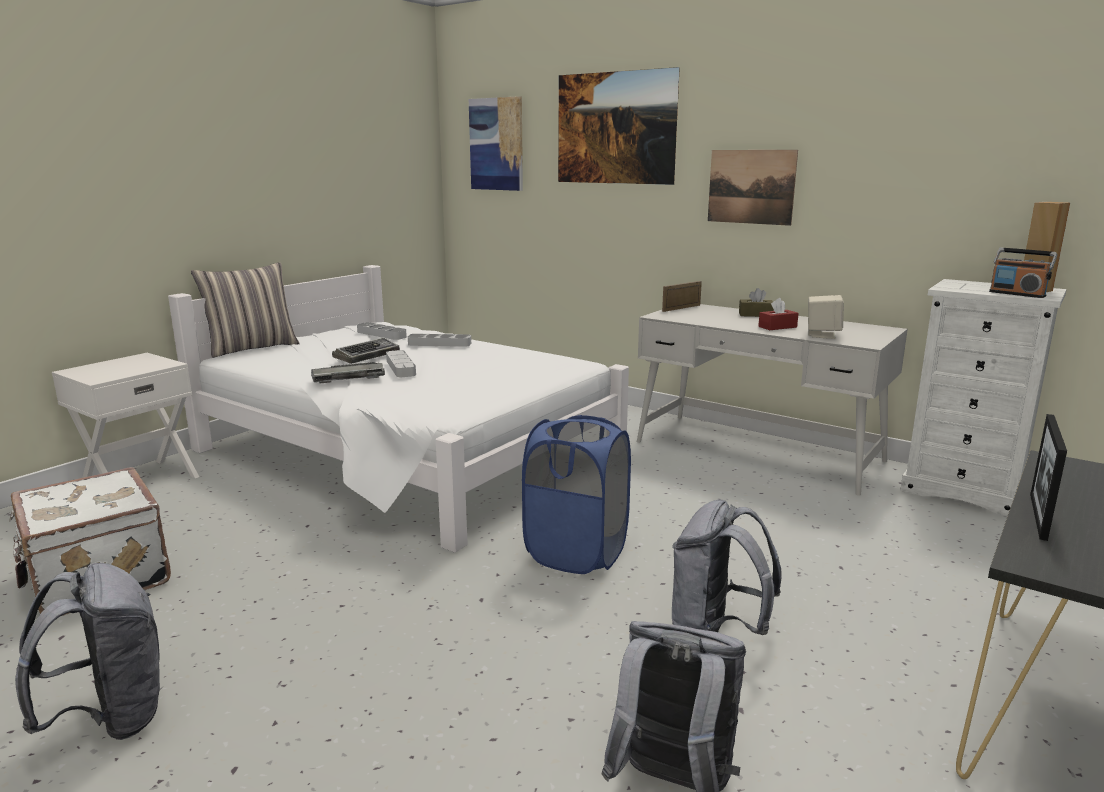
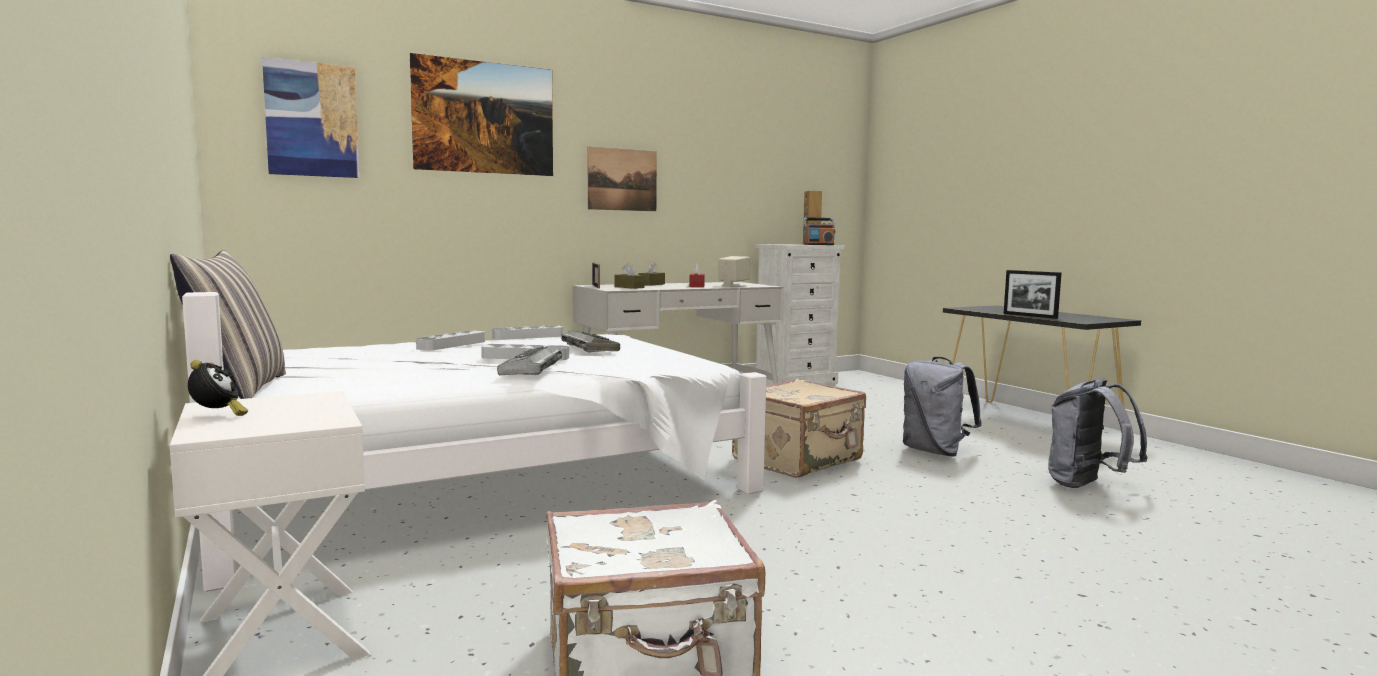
camera: 65 degrees left, 10 degrees down
grey backpack [15,563,163,740] -> none
keyboard [332,337,400,364] -> keyboard moved to [561,330,620,353]
grey tray [357,322,407,340] -> grey tray moved to [492,325,563,340]
blue laundry basket [522,415,631,574] -> beige suitcase [732,379,866,478]
none -> alarm clock [188,360,248,416]
none -> brown tissue box [615,263,645,289]

